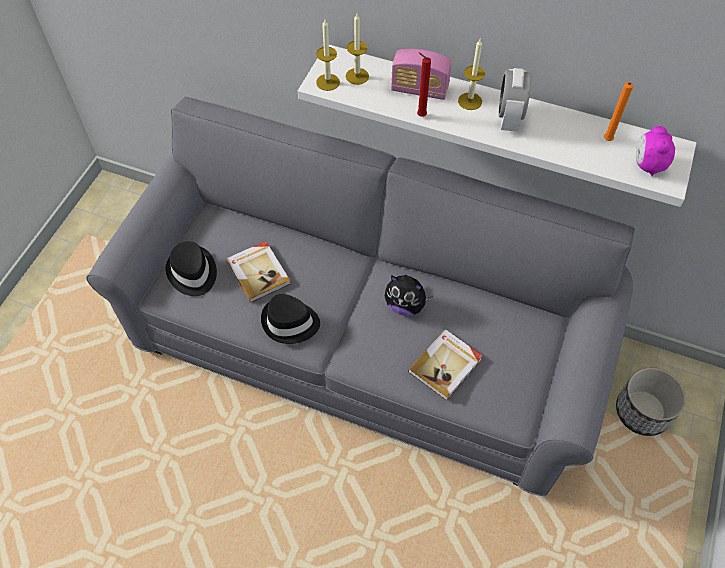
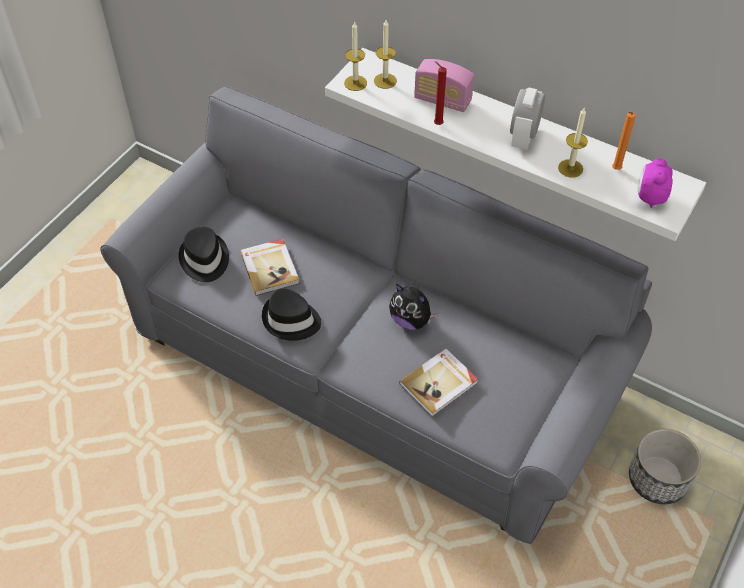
camera: 10 degrees right, 5 degrees down
candle [458,39,485,110] -> candle moved to [558,107,588,178]

